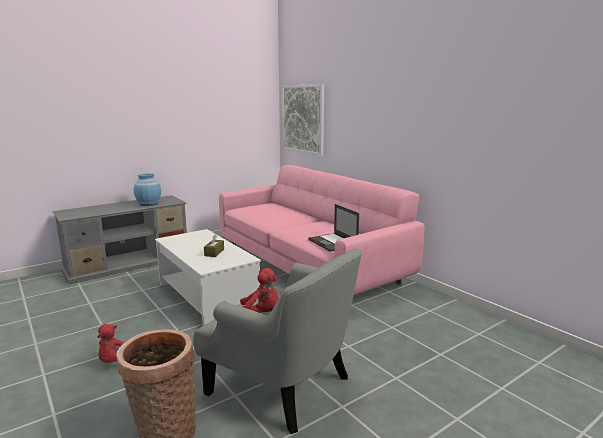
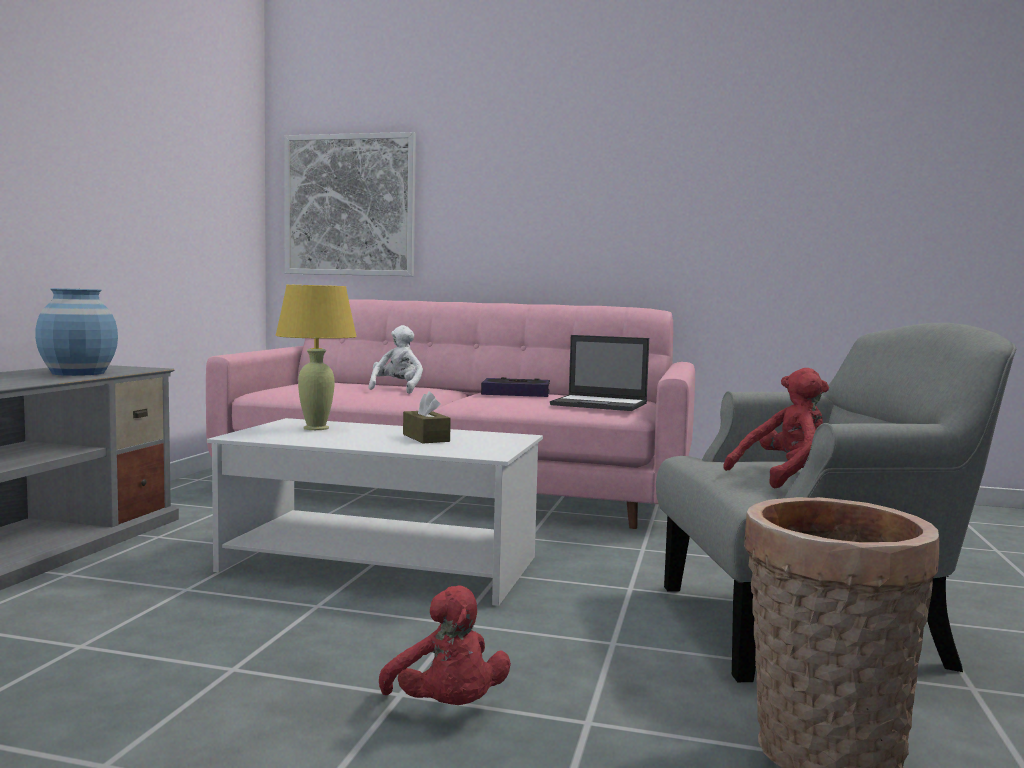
camera: 40 degrees left, 10 degrees down
none -> yellow table lamp [275,285,357,430]
none -> white plush toy [368,325,423,394]
none -> book [481,377,550,397]

